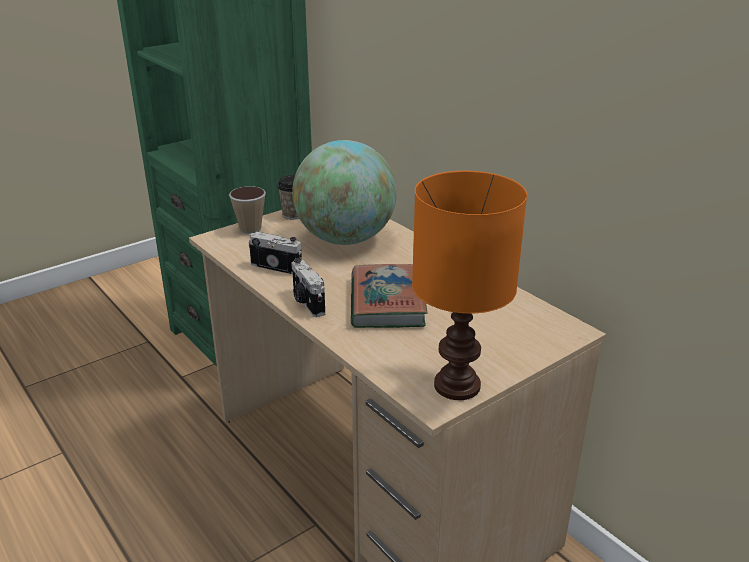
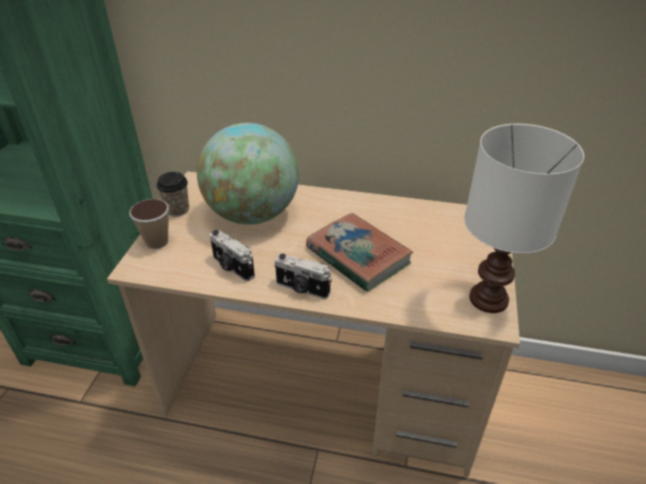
camera: 40 degrees left, 10 degrees up
camera [249,232,302,274] -> camera turned 120 degrees counterclockwise [210,230,255,281]
orange table lamp [412,171,527,400] -> white table lamp [464,124,584,313]

